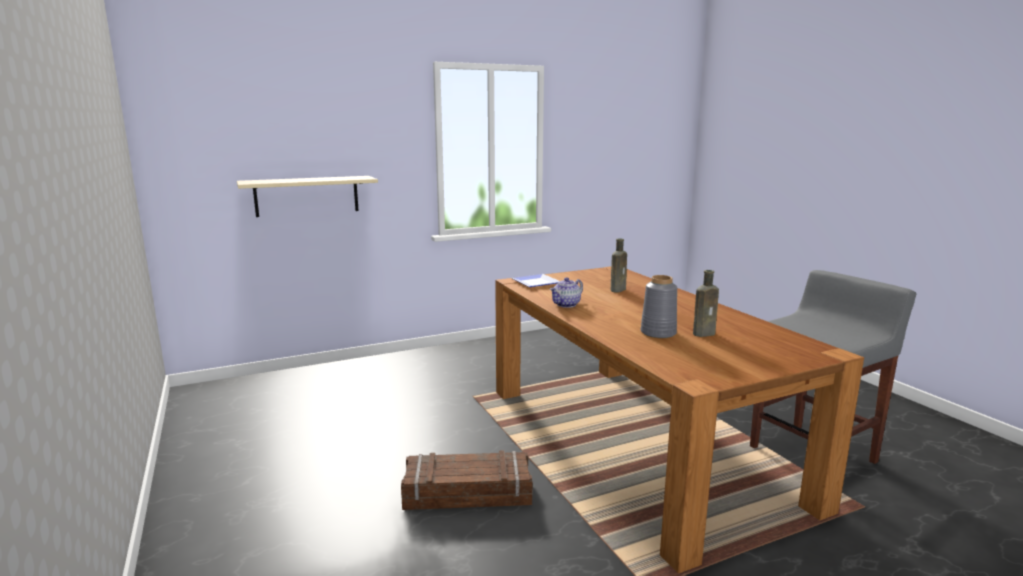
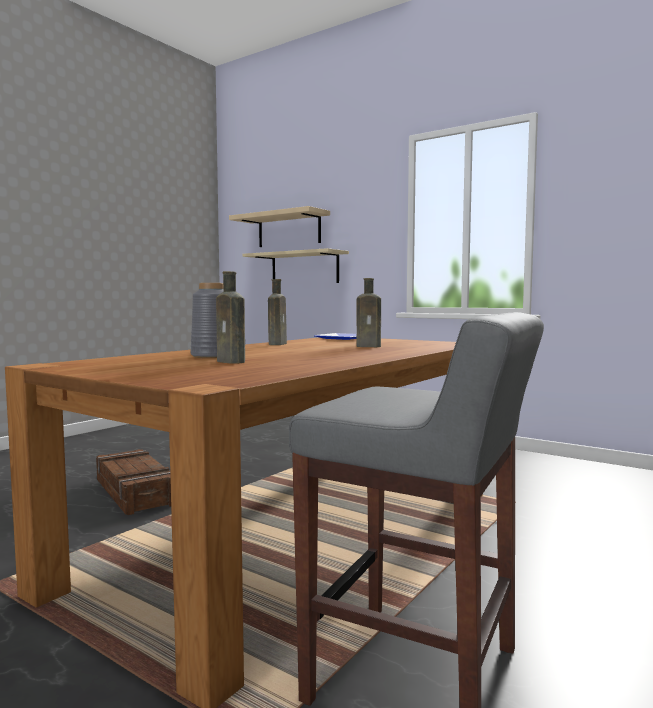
camera: 60 degrees right, 10 degrees down
teapot [550,277,583,308] -> brown bottle [268,279,287,345]
none -> beige shelf [229,206,330,247]

